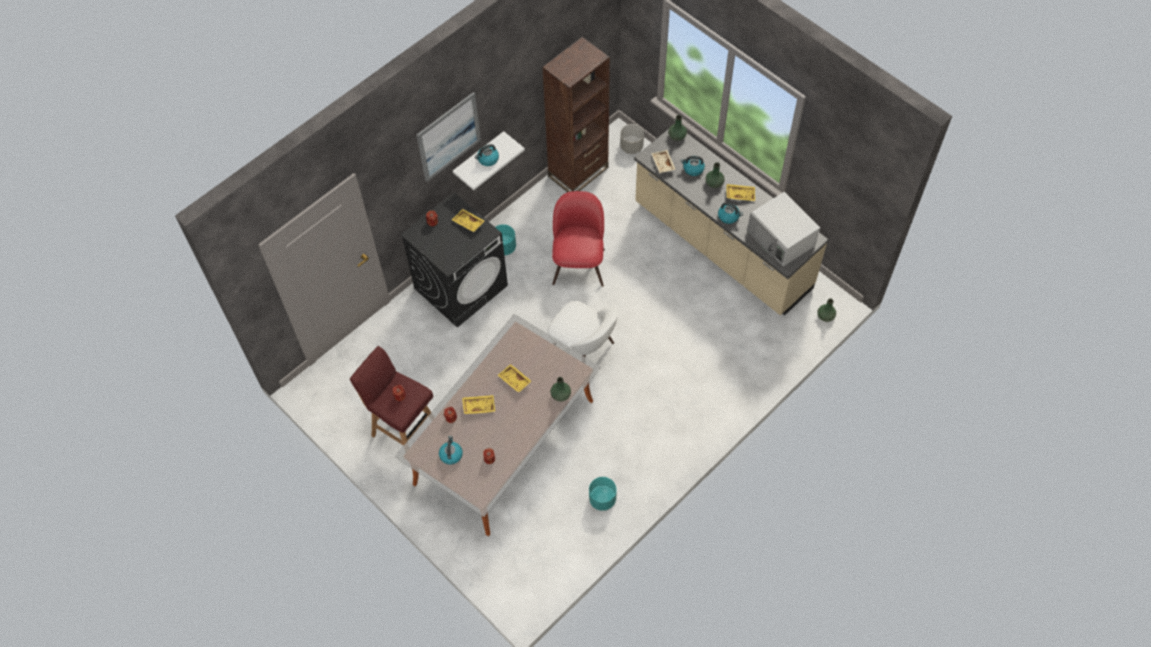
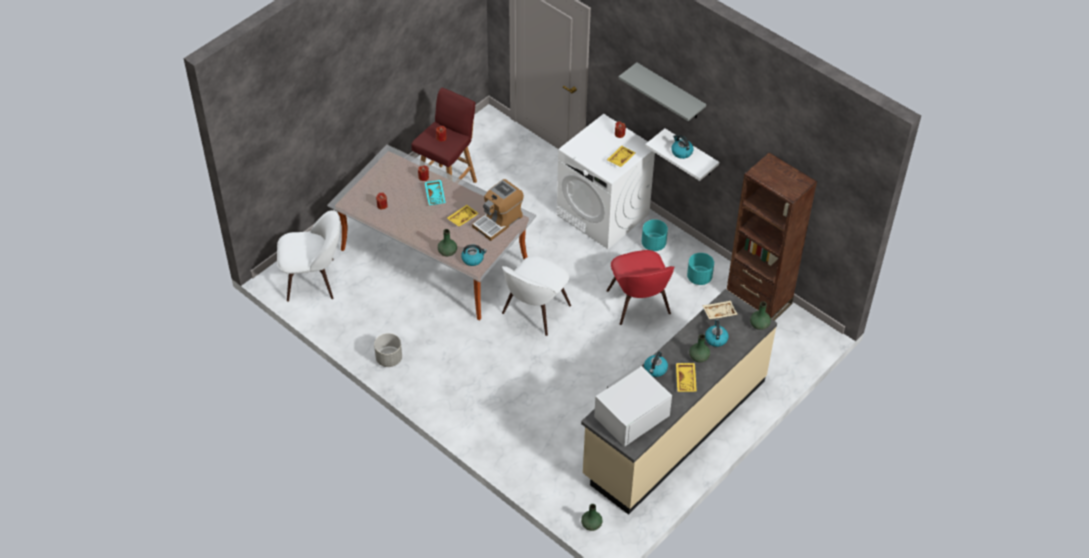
camera: 85 degrees right, 10 degrees down
black washing machine [400,193,508,328] -> white washing machine [557,114,655,249]
picture [417,92,481,182] -> grey shelf [618,62,706,121]
kettle [439,436,463,465] -> kettle moved to [461,244,487,266]
yellow tray [462,395,495,414] -> turquoise tray [424,180,446,205]
red chair [552,191,605,286] -> red chair turned 75 degrees clockwise [607,250,674,325]
turquoise planter [589,477,617,511] -> turquoise planter moved to [687,253,714,285]
grey planter [620,124,644,154] -> grey planter moved to [374,333,402,367]
none -> white chair [277,210,340,302]
none -> coffee machine [472,179,524,241]

